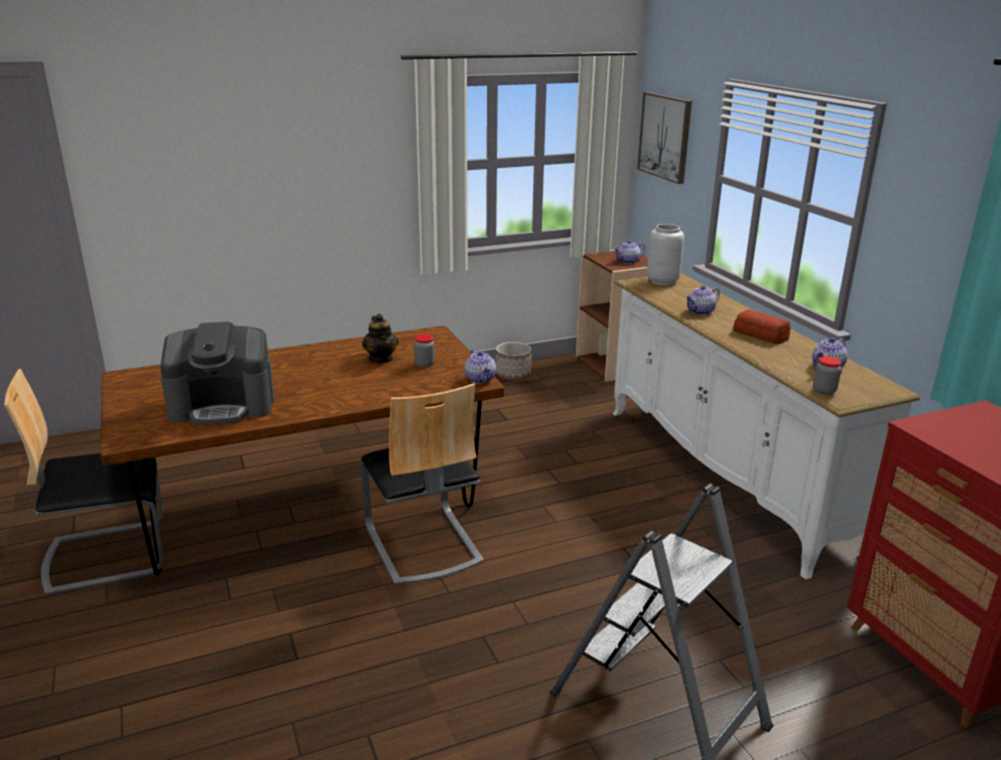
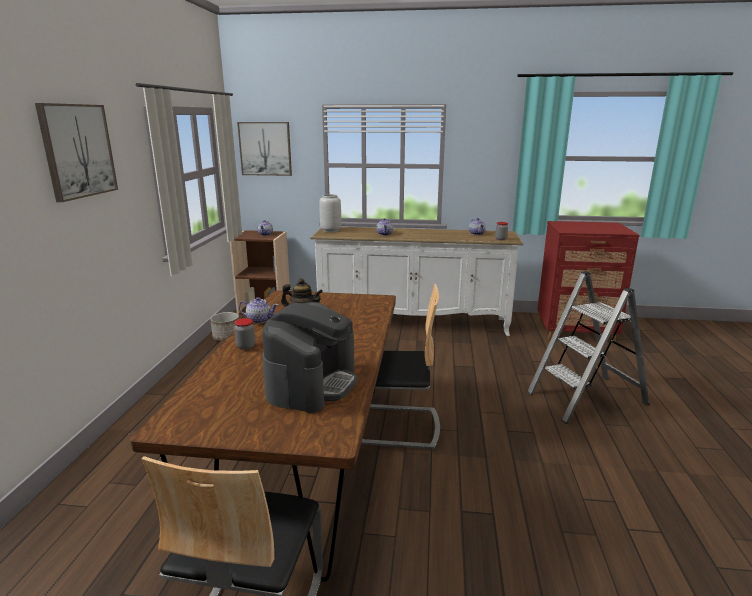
camera: 60 degrees left, 5 degrees down
jar [414,334,435,367] -> jar moved to [234,318,255,350]
teapot [465,349,496,384] -> teapot moved to [238,297,278,324]
bread [733,309,791,344] -> none
none -> picture [35,103,118,202]

